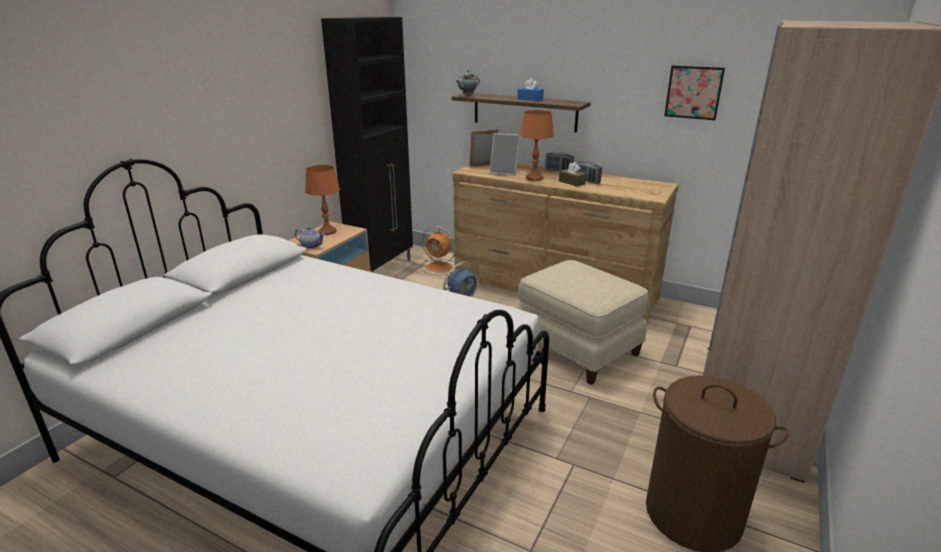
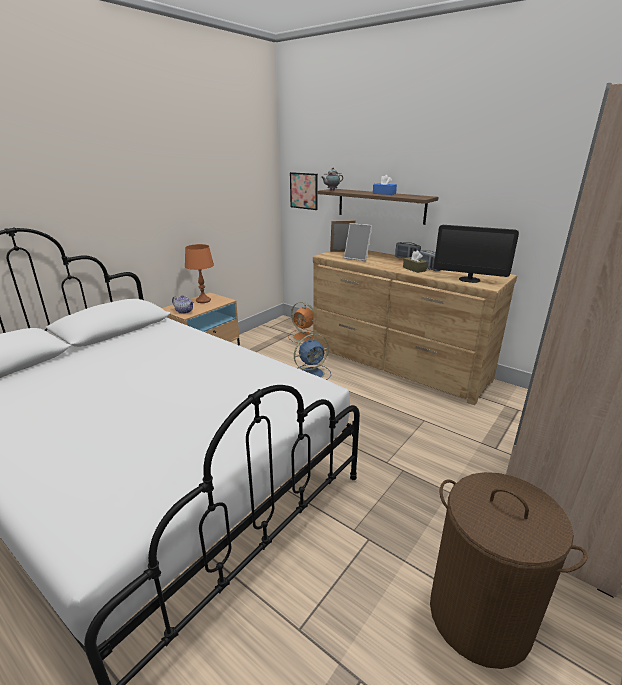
camera: 10 degrees right, 0 degrees up
black cabinet [321,17,413,273] -> none
beige ottoman [516,260,649,385] -> none
orange table lamp [520,110,554,181] -> none
picture [664,65,725,120] -> picture moved to [290,172,318,210]
none -> monitor [434,225,519,283]

